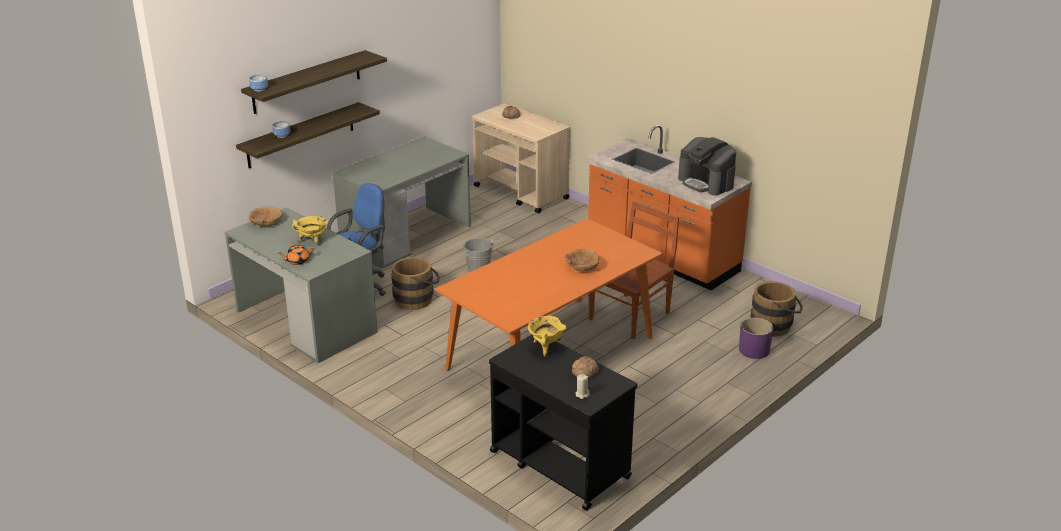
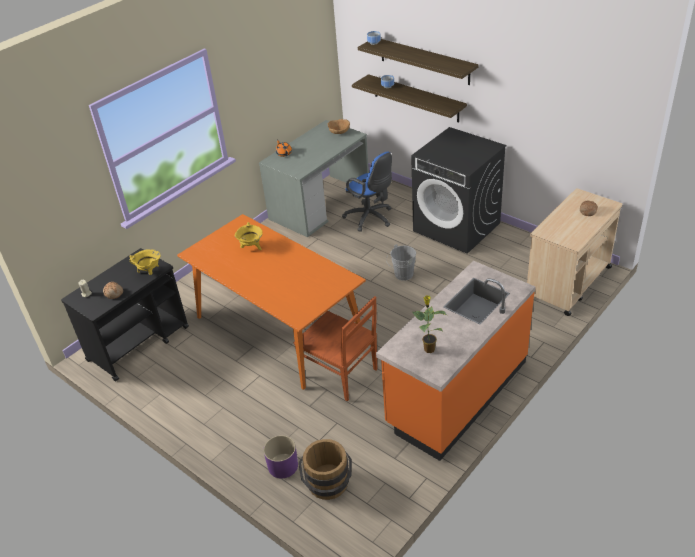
camera: 90 degrees right, 10 degrees up
yellow cooking pot [292,216,328,243] -> yellow cooking pot moved to [235,222,263,250]
grey desk [332,136,471,269] -> black washing machine [411,127,507,254]
brown bucket [391,257,440,310] -> none
brown bowl [565,249,599,271] -> none
coffee machine [678,137,736,195] -> potted plant [413,296,447,353]

